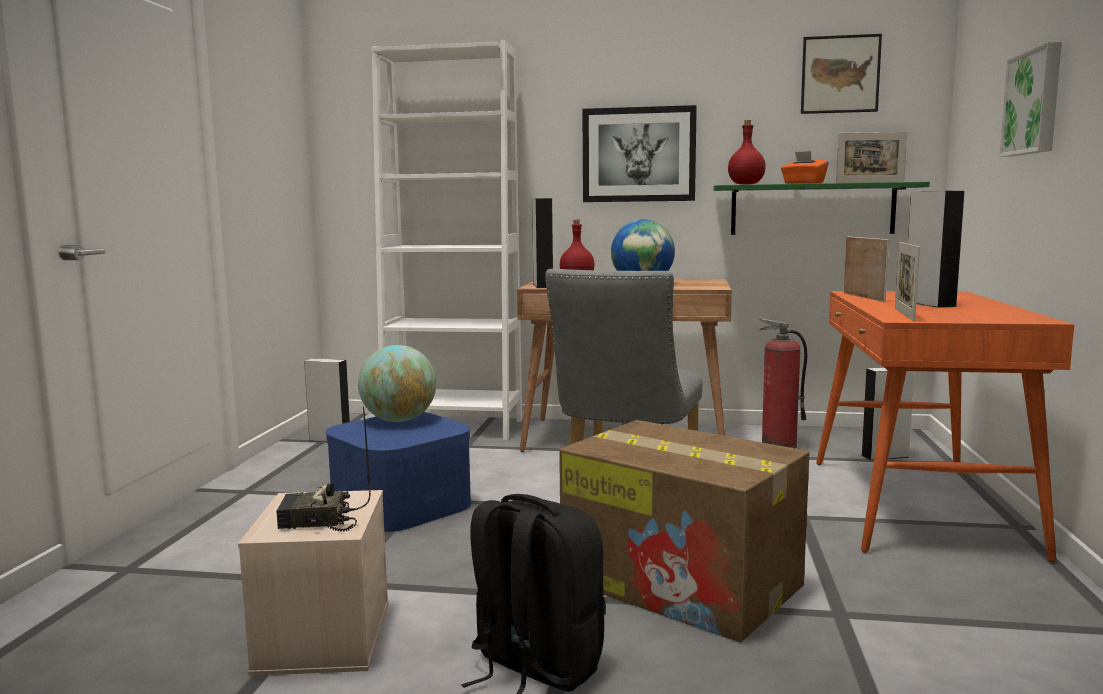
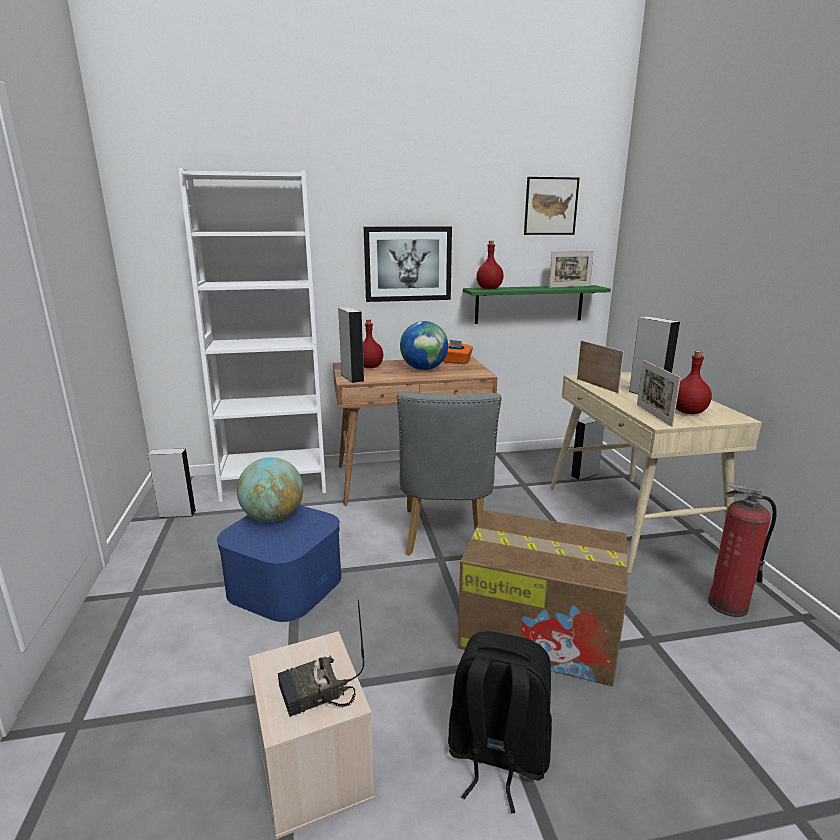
camera: 20 degrees left, 10 degrees up
fire extinguisher [759,318,807,448] -> fire extinguisher moved to [708,482,777,617]
orange tissue box [781,151,829,184] -> orange tissue box moved to [443,340,473,364]
orange desk [816,291,1075,562] -> beige desk [550,372,762,574]
picture [999,42,1062,157] -> none
none -> red bottle [676,351,712,414]

